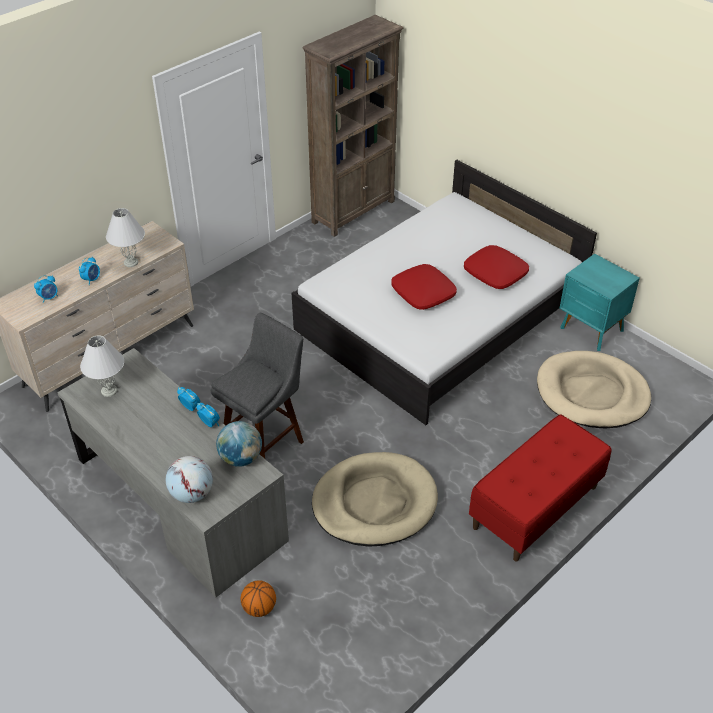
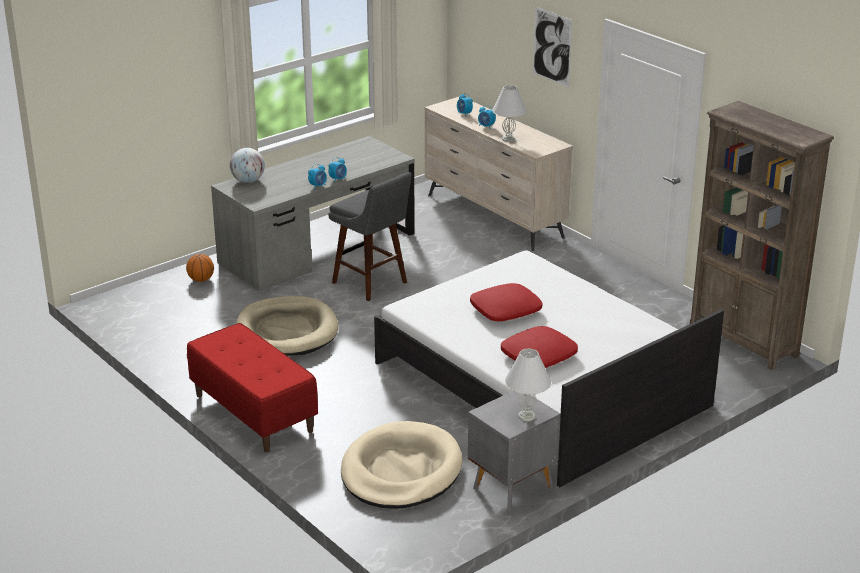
camera: 95 degrees right, 15 degrees down
white table lamp [80,335,124,397] -> white table lamp moved to [505,349,551,421]
globe [216,421,262,467] -> none
turquoise nightstand [560,254,640,351] -> grey nightstand [468,391,561,514]
none -> picture [533,7,572,87]

